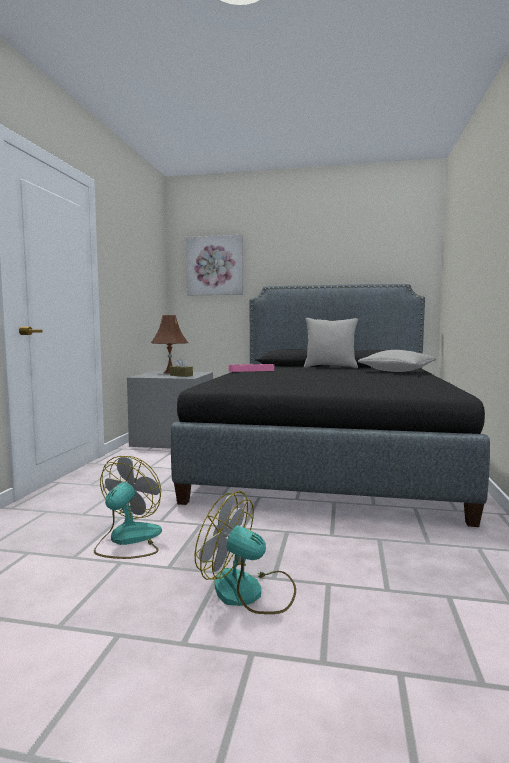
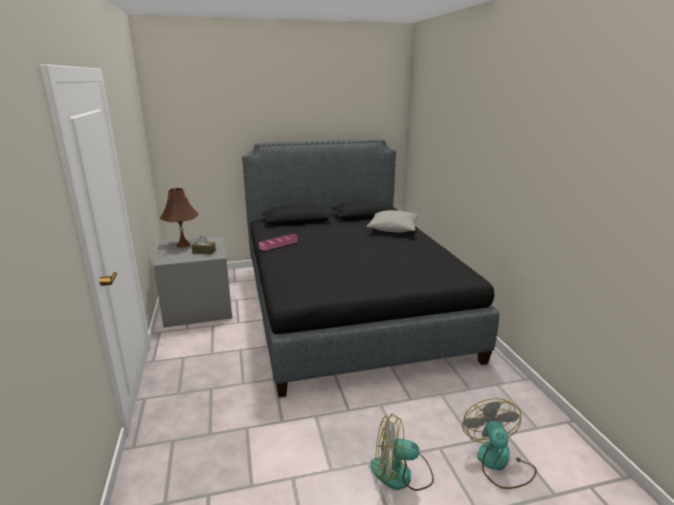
camera: 25 degrees left, 15 degrees up
fan [94,456,162,559] -> fan moved to [462,398,537,489]
picture [186,235,243,295] -> none
grey pillow [304,318,358,368] -> none

